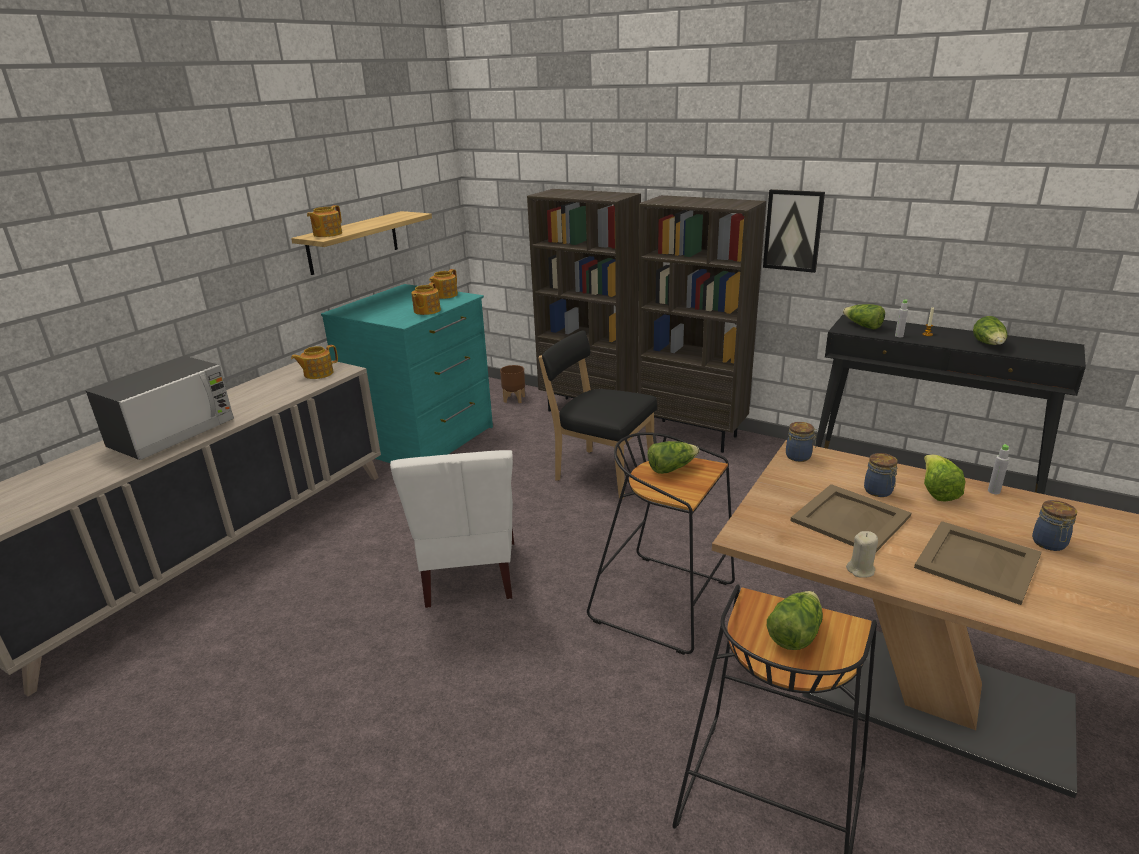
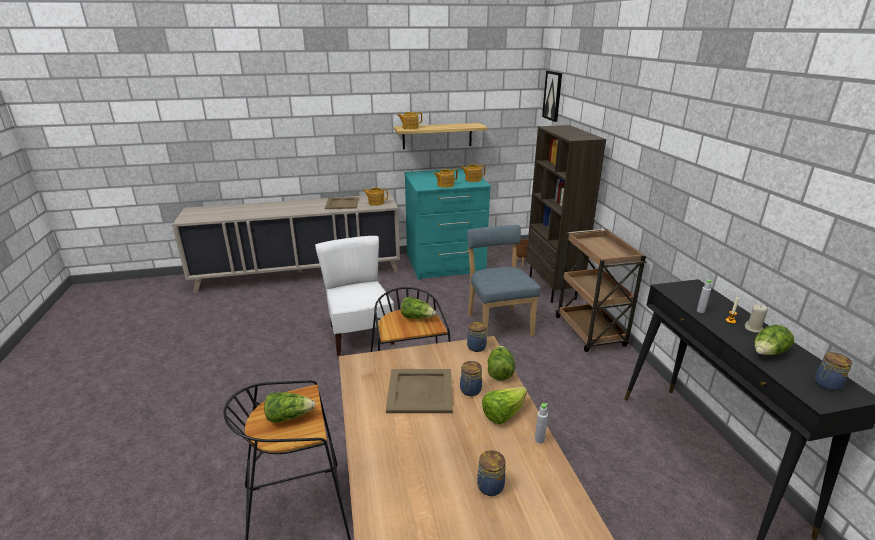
camera: 45 degrees right, 0 degrees up
microwave [86,356,234,460] -> none
white chair [390,450,514,608] -> white chair turned 120 degrees clockwise [315,236,394,356]
black chair [538,330,657,499] -> blue chair [467,225,541,337]
brown bookcase [638,195,766,453] -> brown cart [555,229,647,352]
picture [763,189,825,273] -> picture moved to [542,71,562,122]
lettuce [843,304,885,329] -> lettuce moved to [488,346,515,381]
beige candle [846,531,878,578] -> beige candle moved to [745,305,768,333]
beige tray [914,521,1042,605] -> beige tray moved to [325,197,359,209]
none -> jar [815,352,853,391]

